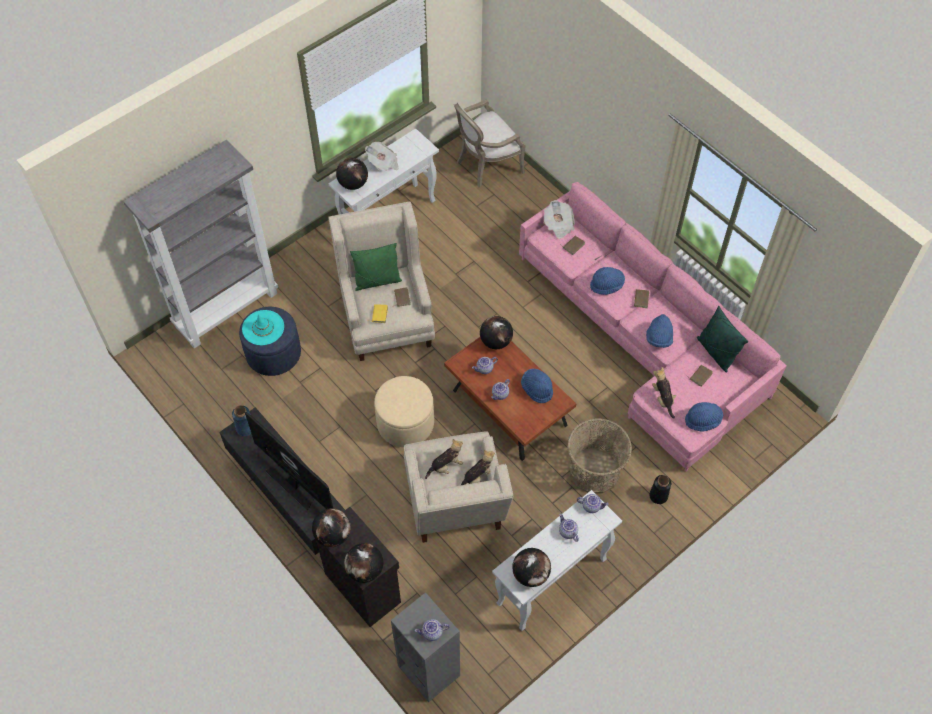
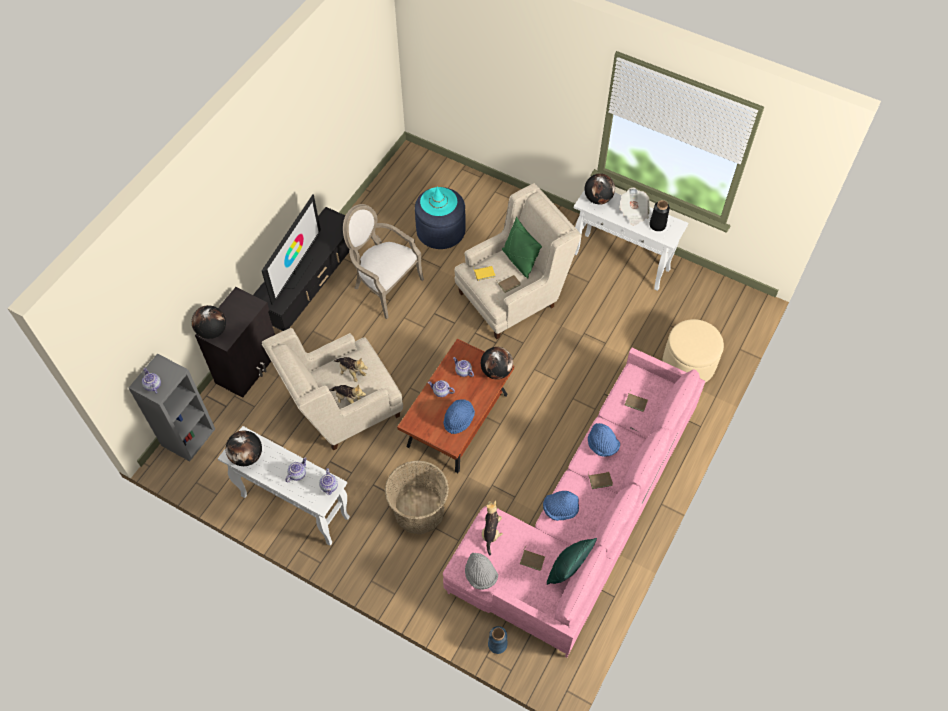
camera: 70 degrees right, 0 degrees up
grey bookcase [123,140,278,348] -> none
blue vase [232,405,251,436] -> blue vase moved to [488,626,507,654]
globe [312,508,351,547] -> none
beige ottoman [374,376,434,447] -> beige ottoman moved to [662,319,724,383]
armchair [454,99,526,188] -> armchair moved to [343,204,424,319]
newspaper [544,200,575,239] -> none
black vase [649,475,671,504] -> black vase moved to [649,200,670,231]
plush toy [652,367,676,419] -> plush toy turned 45 degrees counterclockwise [482,500,503,555]
blue hat [685,402,723,431] -> grey hat [465,553,498,590]

